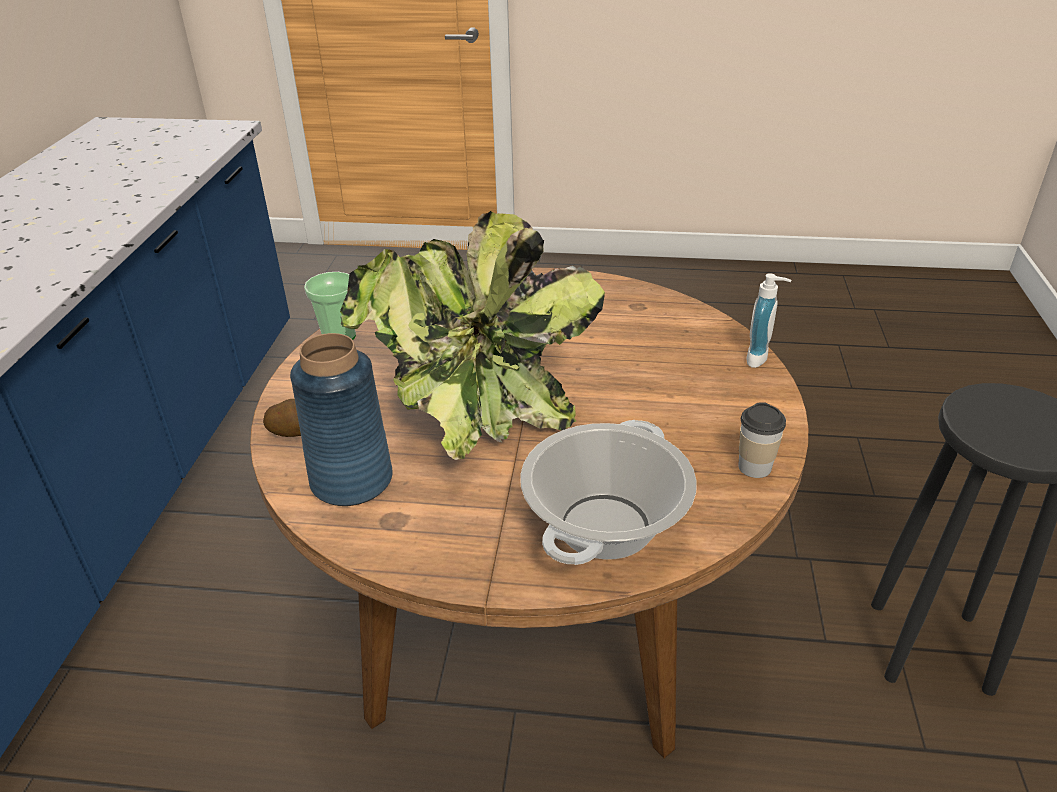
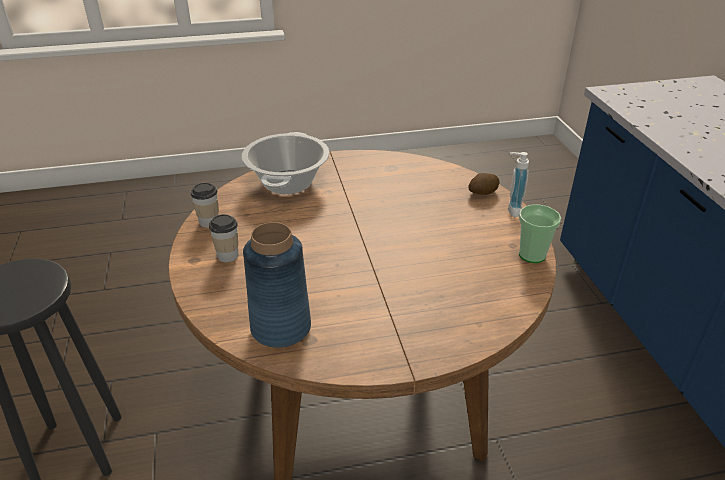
camera: 160 degrees right, 0 degrees up
blue vase [290,333,393,506] -> blue vase moved to [243,222,311,348]
potted plant [340,211,605,460] -> none
soap dispenser [746,273,792,368] -> soap dispenser moved to [508,152,529,217]
none -> cup [209,214,238,262]

